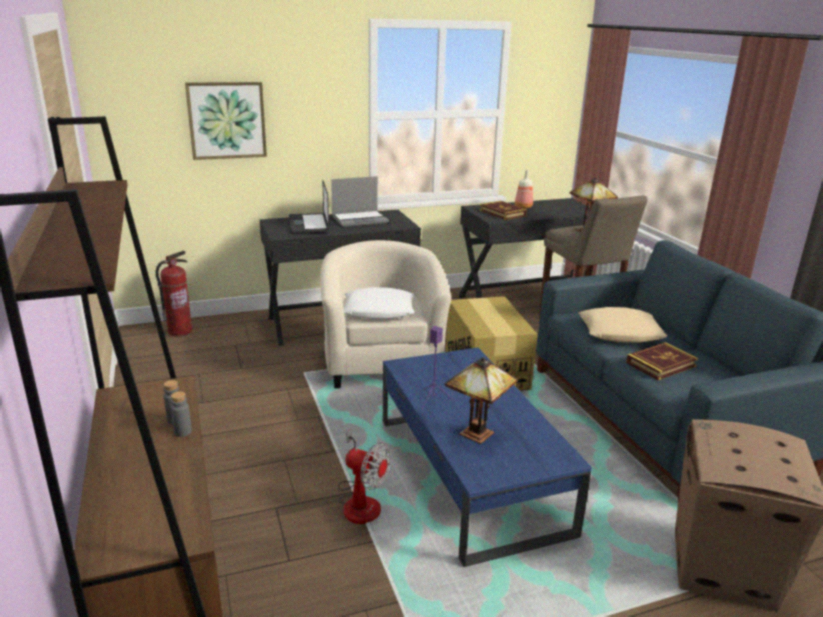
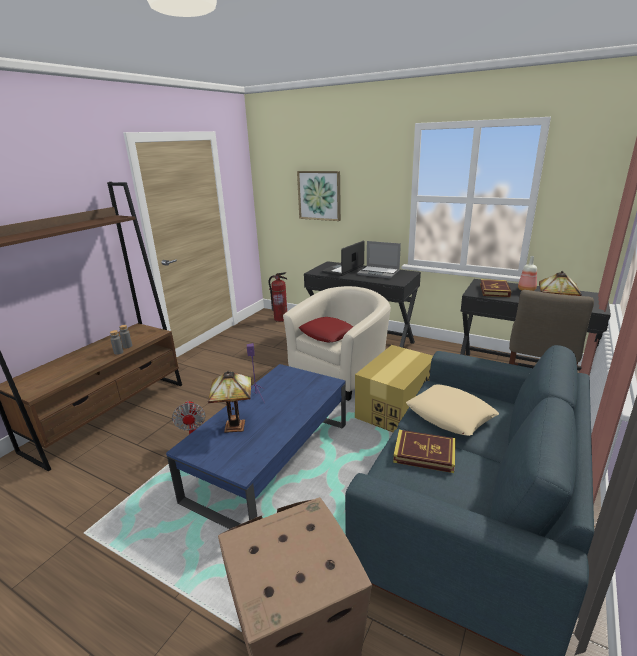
camera: 50 degrees right, 0 degrees up
white pillow [344,287,415,319] -> red pillow [299,317,353,342]

